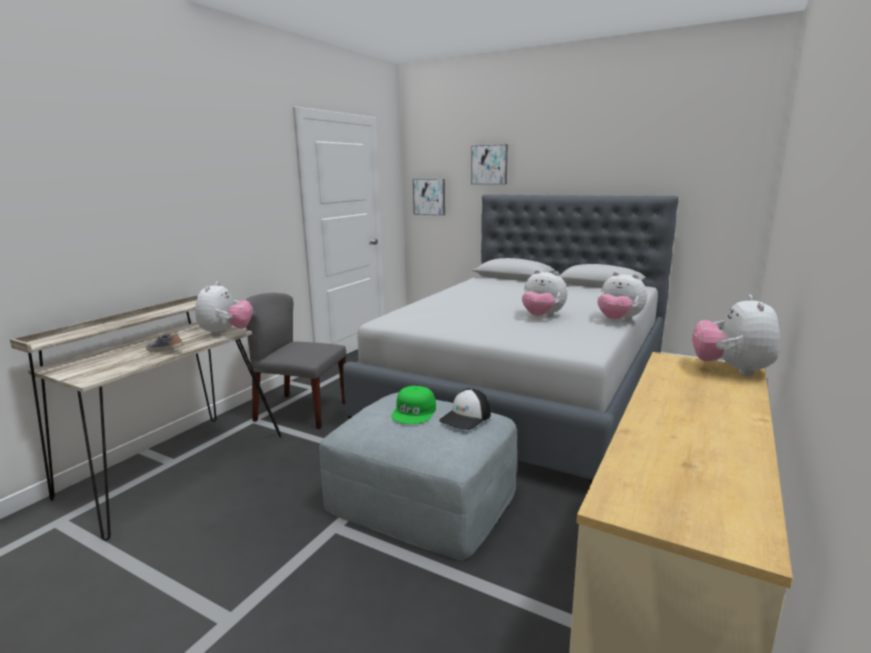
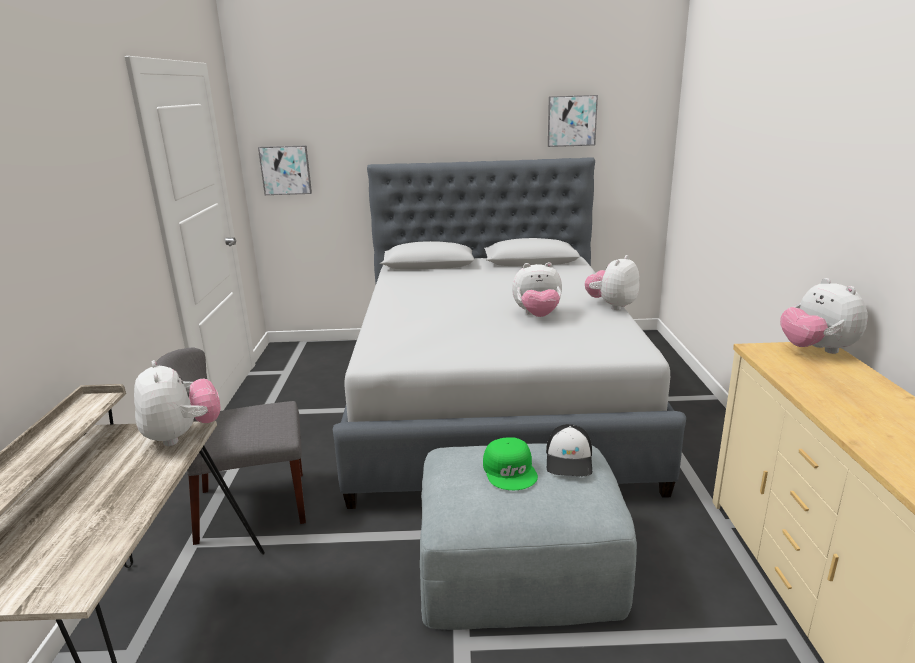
camera: 30 degrees left, 5 degrees up
shoe [146,333,183,352] -> none
picture [471,144,508,184] -> picture moved to [548,95,598,147]
plush toy [597,272,647,321] -> plush toy turned 120 degrees clockwise [585,255,640,310]

